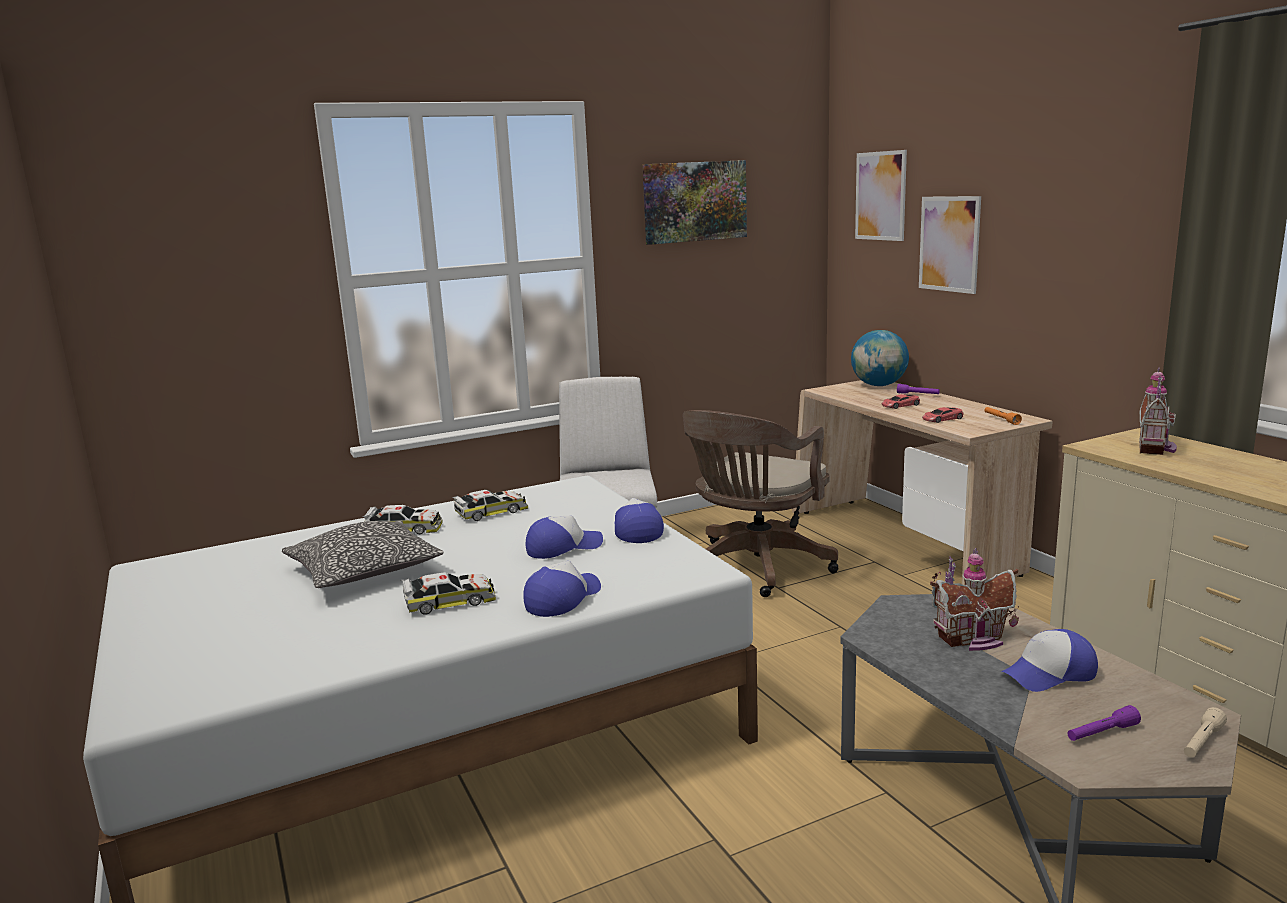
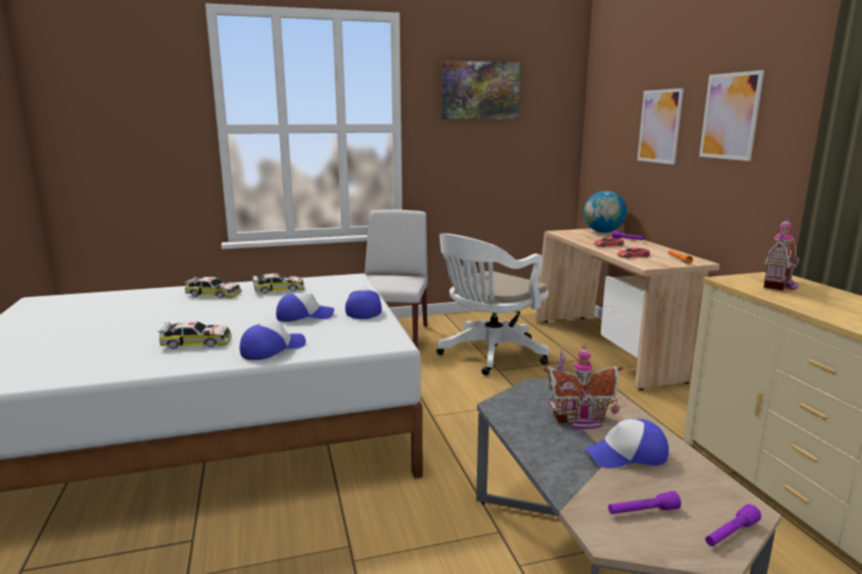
camera: 10 degrees right, 0 degrees up
pillow [282,520,444,588] -> none
brown office chair [683,410,839,597] -> white office chair [437,233,549,375]
picture [855,150,907,241] -> picture moved to [699,70,764,161]
beige flashlight [1184,707,1227,758] -> purple flashlight [705,504,761,546]

